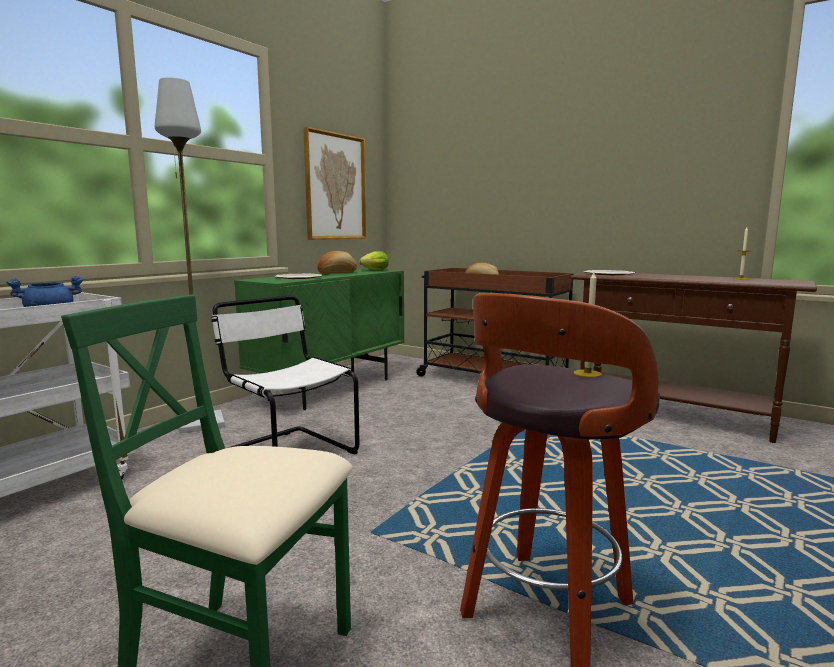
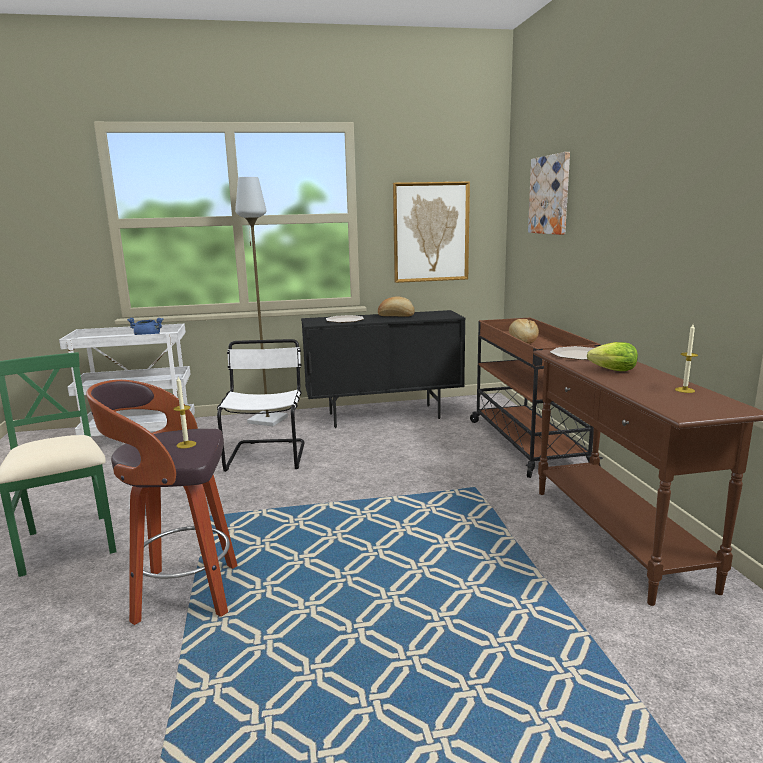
camera: 45 degrees right, 5 degrees up
green cabinet [234,268,404,410] -> black cabinet [301,310,466,428]
lettuce [359,251,389,270] -> lettuce moved to [587,342,638,371]
none -> picture [528,152,570,235]

